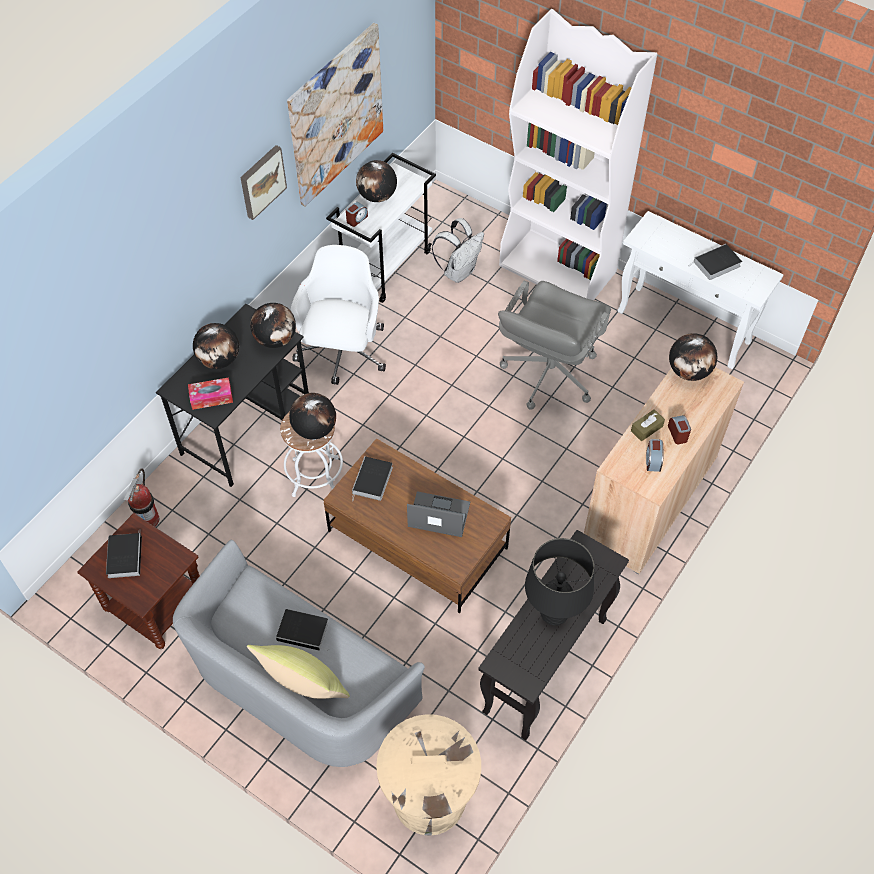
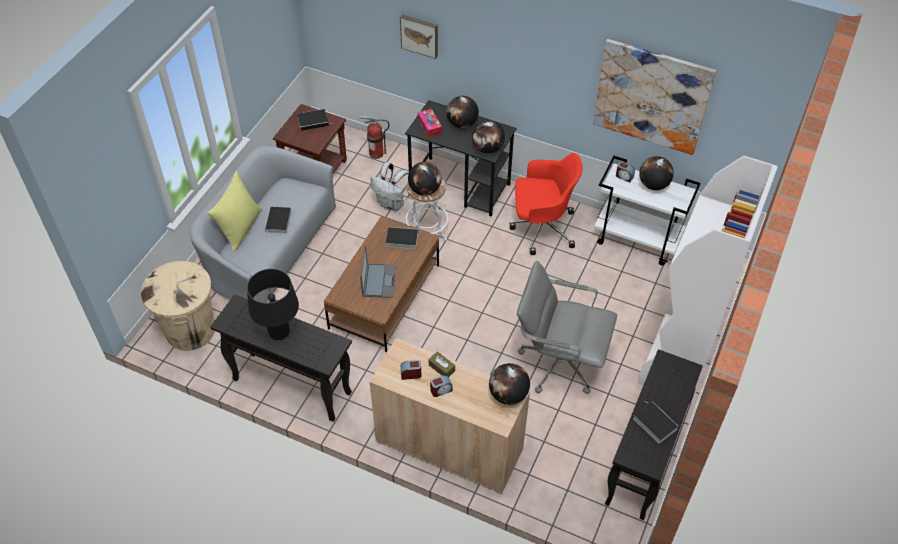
camera: 80 degrees right, 5 degrees down
picture [240,145,287,220] -> picture moved to [400,14,438,59]
white office chair [291,245,386,385] -> red office chair [509,153,582,255]
white backpack [432,218,484,283] -> white backpack moved to [371,162,409,212]
white console table [617,211,784,369] -> black console table [605,349,703,520]

